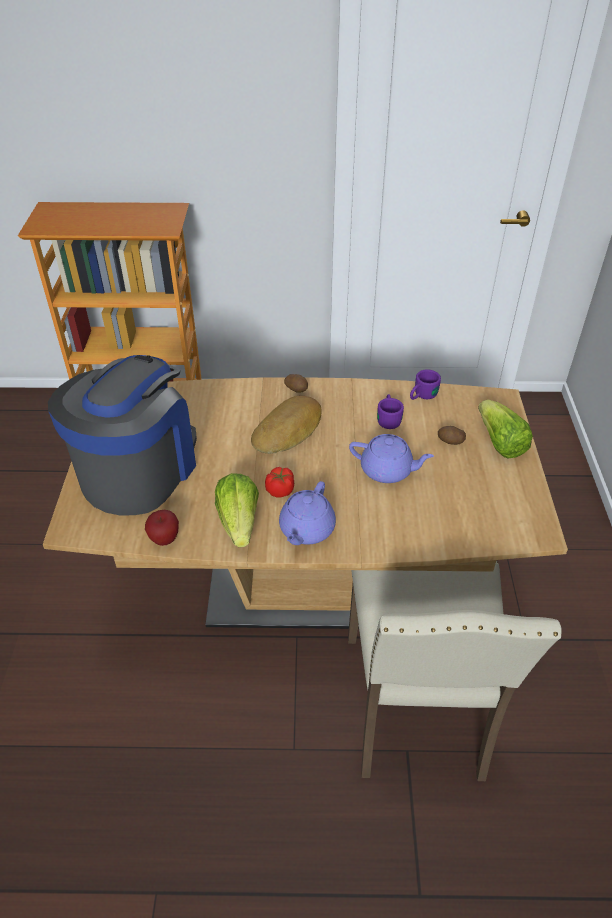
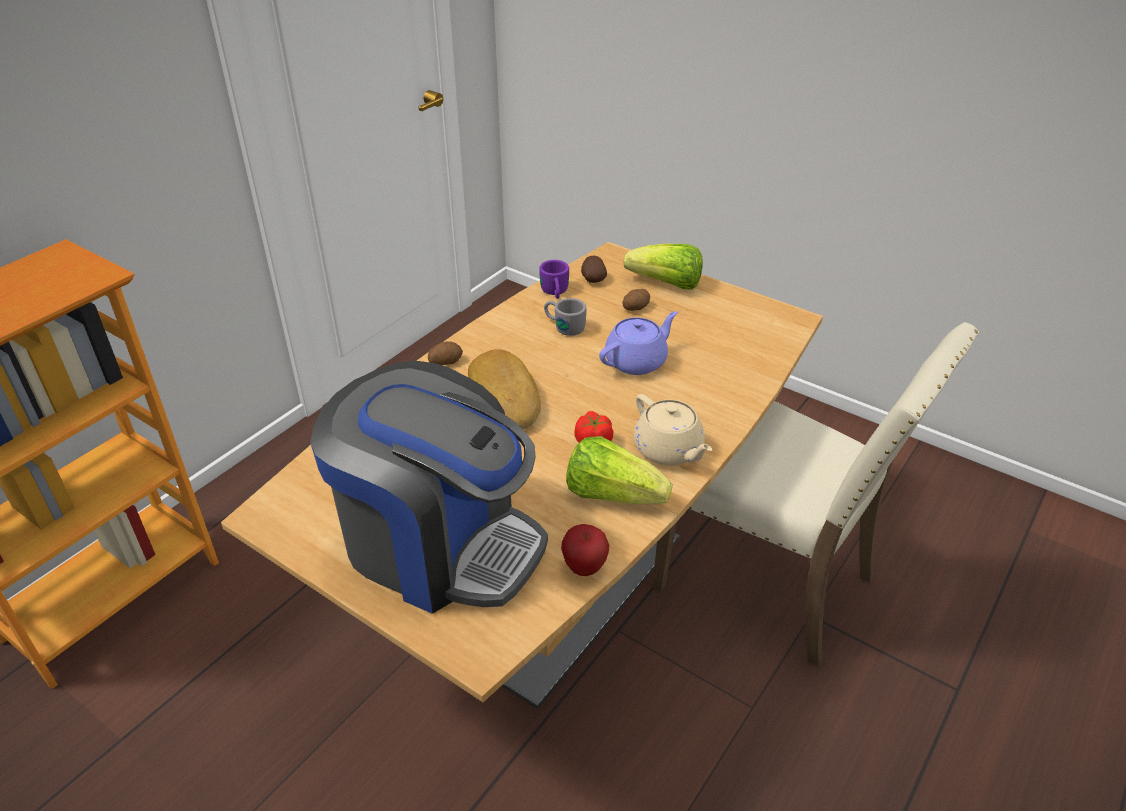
camera: 55 degrees left, 5 degrees down
coffee machine [48,355,197,516] -> coffee machine turned 150 degrees clockwise [310,361,548,614]
purple teapot [279,481,336,545] -> beige teapot [633,394,712,466]
purple mug [377,394,404,429] -> grey mug [544,298,586,336]
none -> potato [581,256,607,283]

